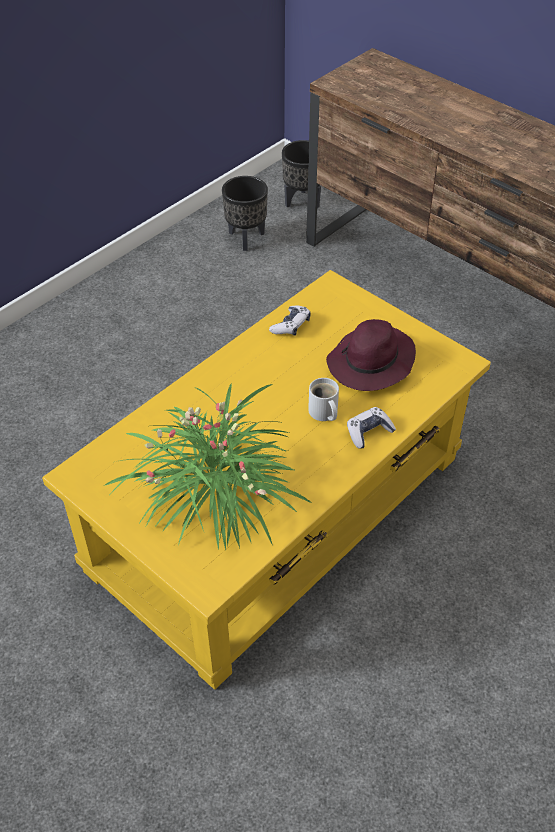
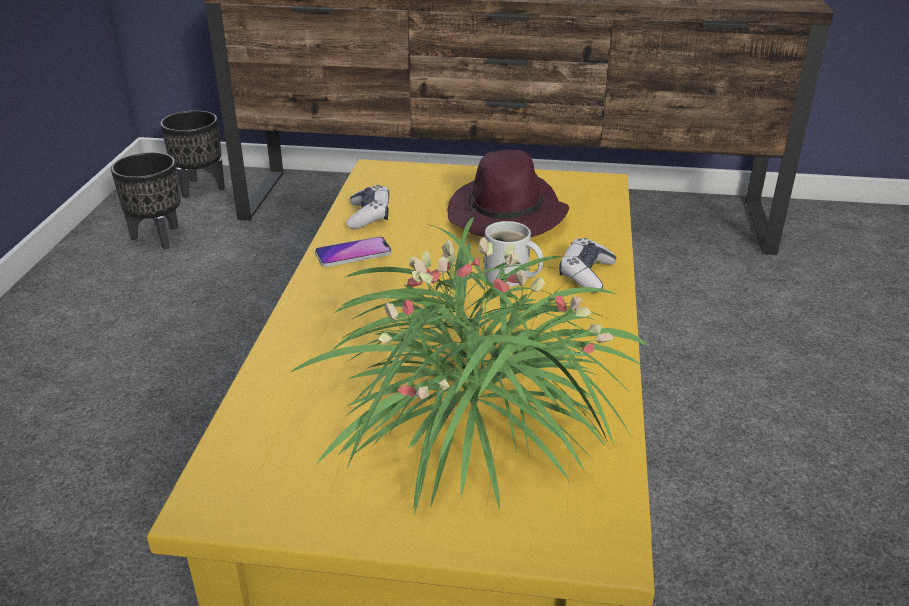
camera: 35 degrees left, 15 degrees down
none -> phone [315,236,392,267]

